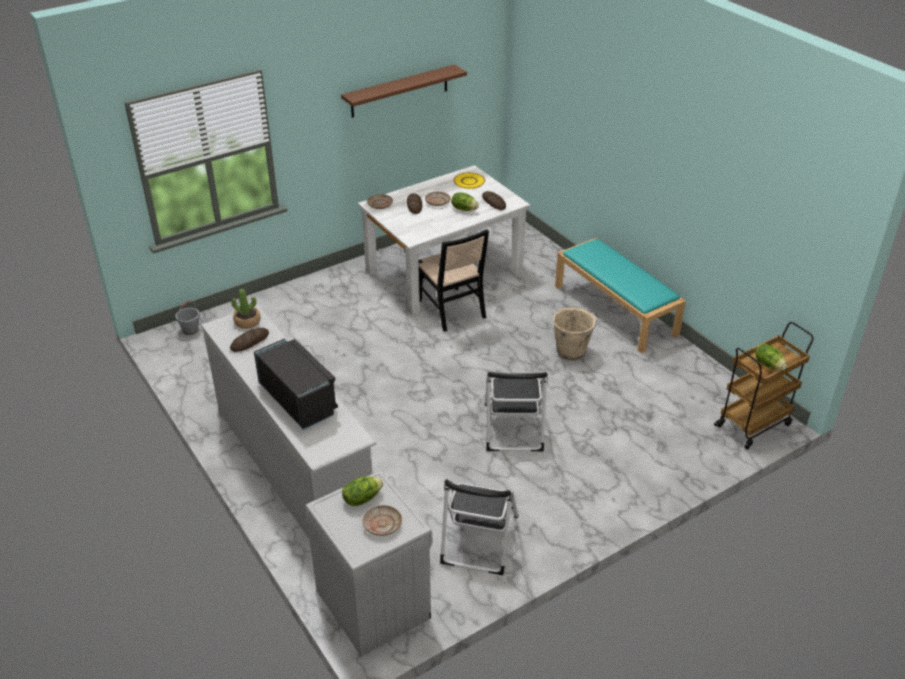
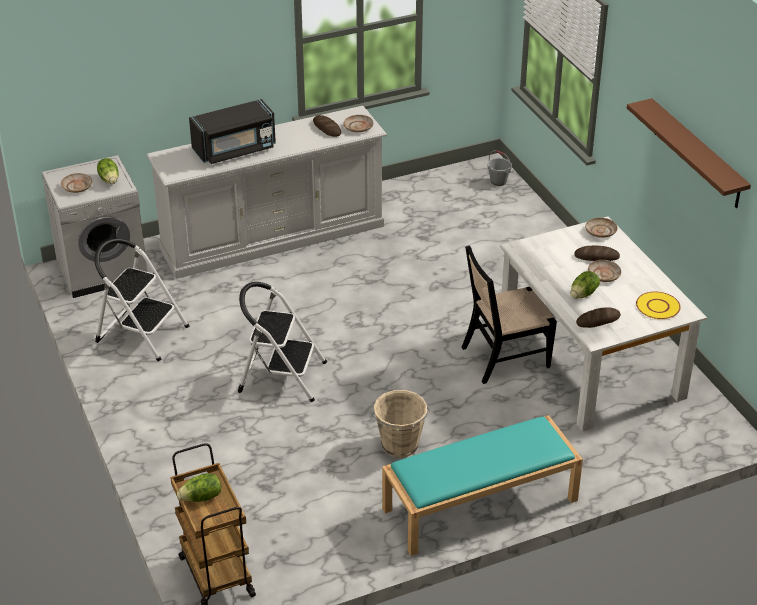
camera: 100 degrees right, 0 degrees up
potted plant [232,289,261,329] -> beige plate [343,115,373,132]

